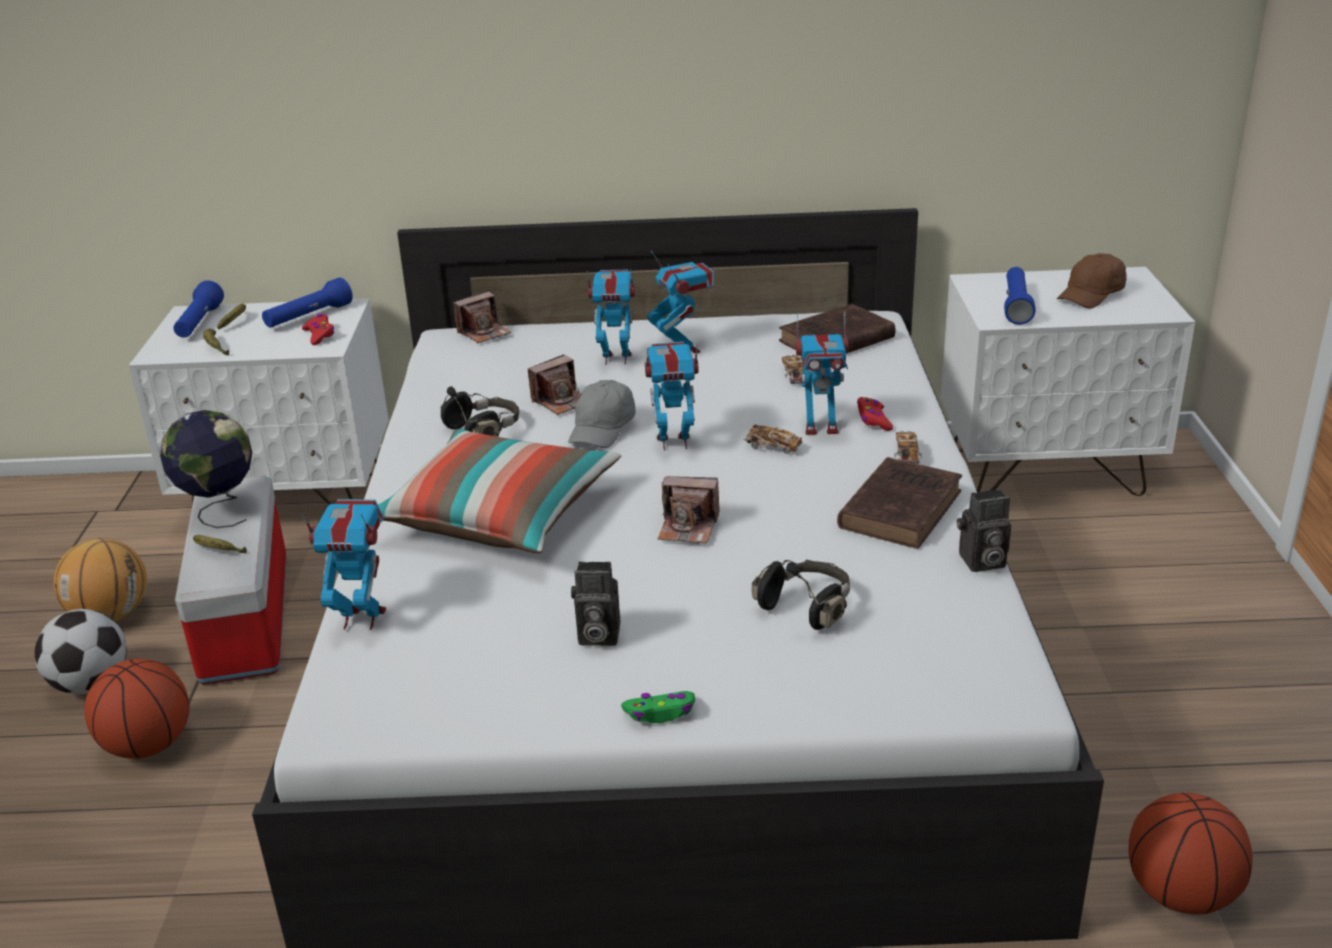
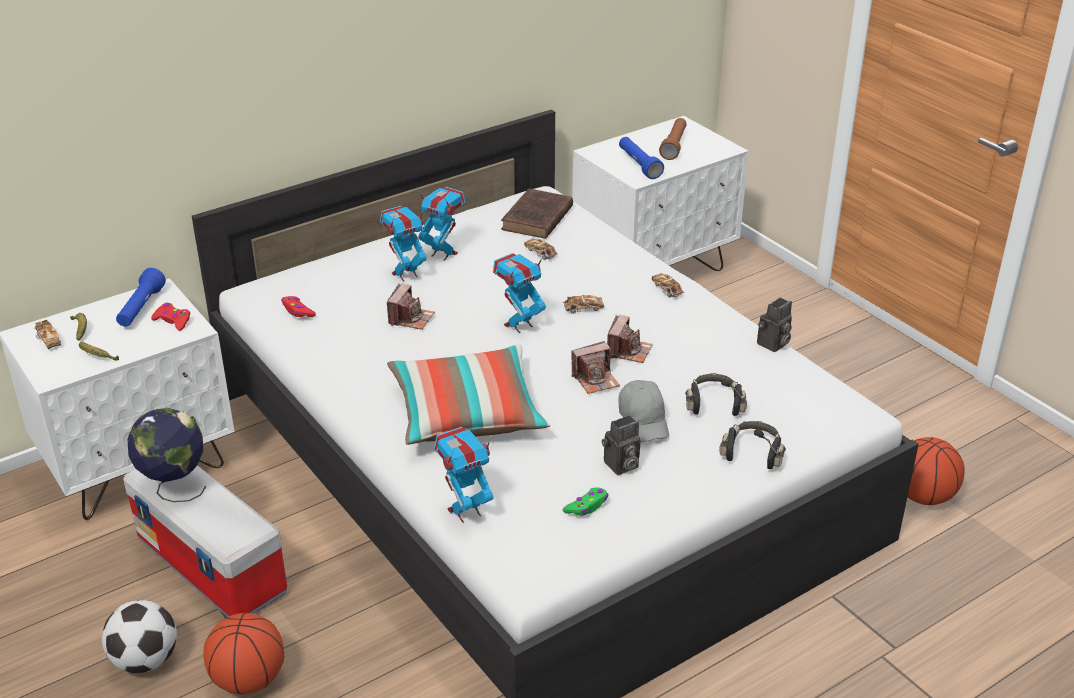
camera: 35 degrees left, 5 degrees up
basketball [53,538,147,622] -> none
blue flashlight [173,280,224,338] -> toy car [35,320,61,349]
banana [193,535,247,553] -> none
black headphones [440,386,519,437] -> black headphones moved to [719,421,786,469]
camera [453,291,511,343] -> camera moved to [607,314,653,363]
grey cap [568,380,636,448] -> grey cap moved to [619,380,669,442]
green game controller [621,691,695,723] -> green game controller moved to [563,487,608,516]
toy robot [796,311,848,435] -> none
brown book [837,457,962,549] -> none
red game controller [857,397,893,431] -> red game controller moved to [281,296,316,317]
brown cap [1057,253,1127,308] -> brown flashlight [659,118,687,160]

